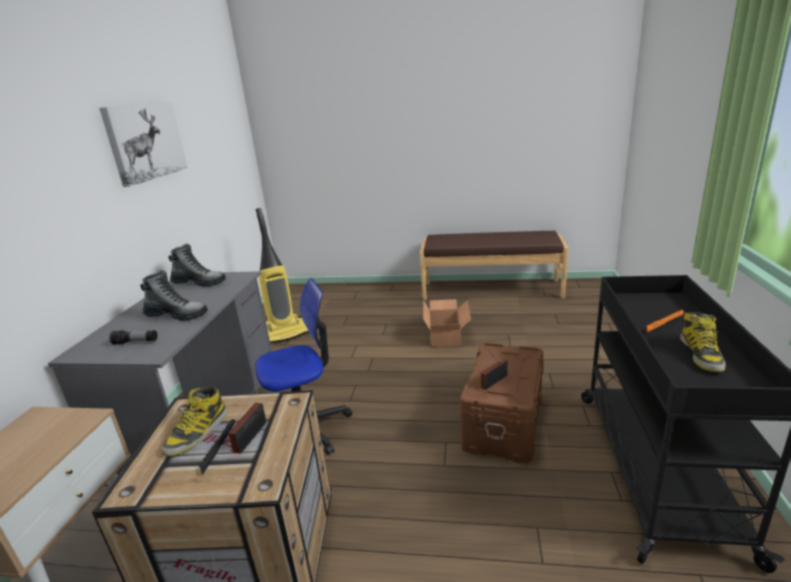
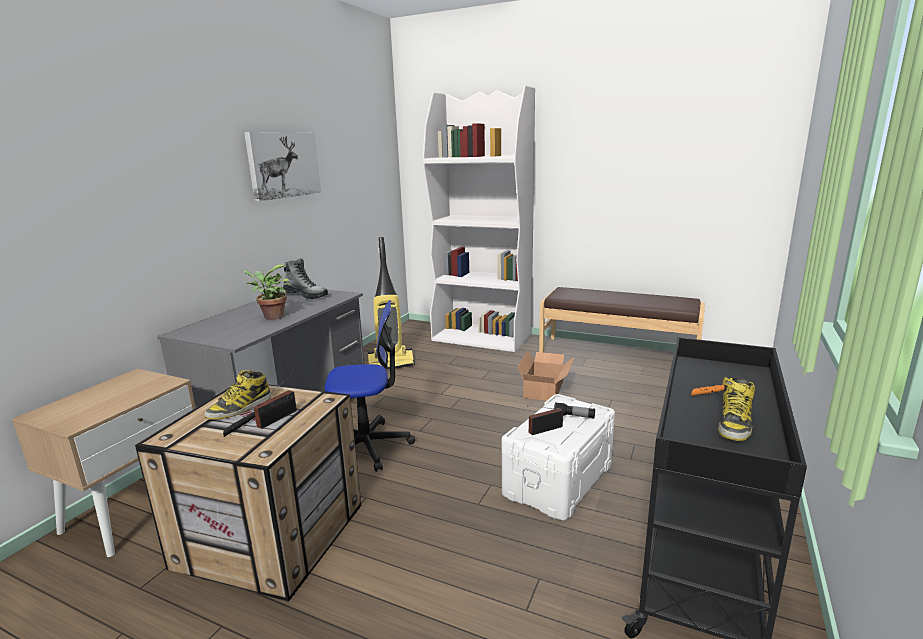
camera: 15 degrees right, 5 degrees down
flashlight [109,330,157,345] -> flashlight moved to [554,402,595,418]
boot [140,270,208,321] -> potted plant [243,265,292,320]
brown storage box [460,342,544,463] -> white storage box [502,394,615,520]
none -> white bookcase [423,85,535,353]

